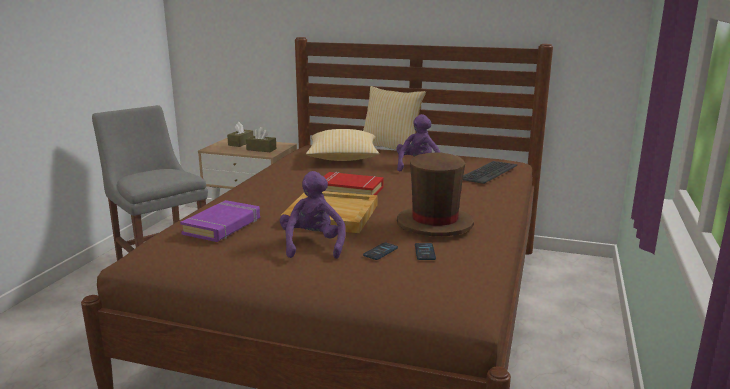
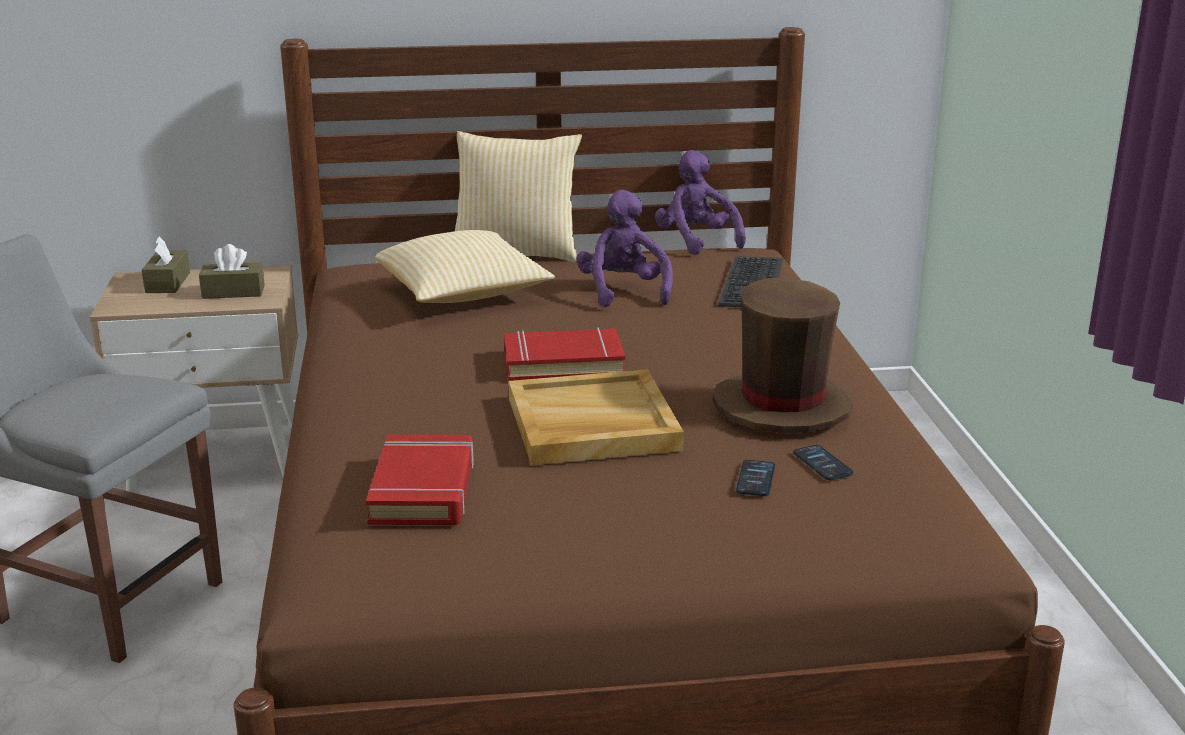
camera: 25 degrees left, 5 degrees up
purple book [180,200,260,242] -> red book [366,435,474,525]
purple plush toy [280,171,346,259] -> purple plush toy moved to [655,150,746,255]

